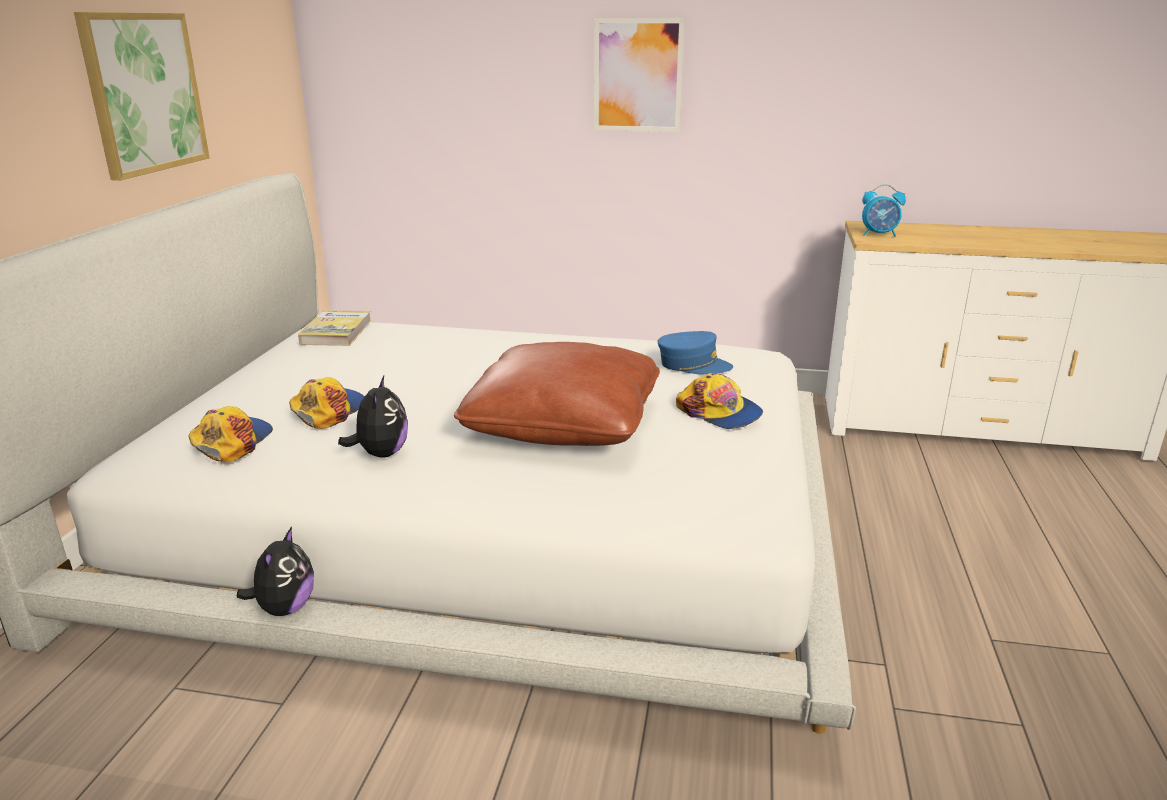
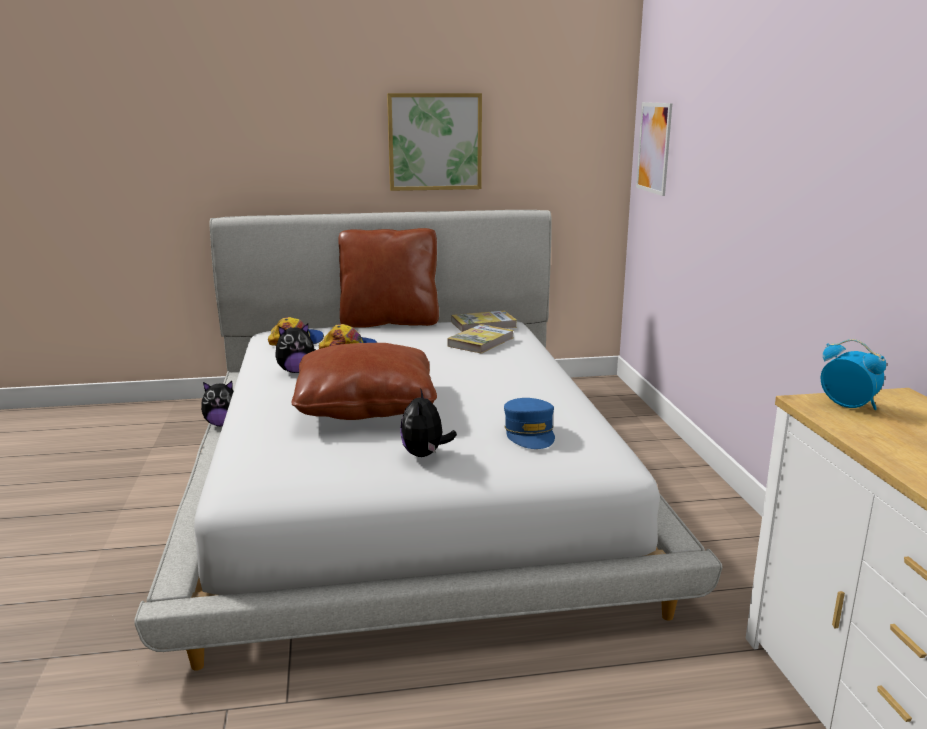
camera: 70 degrees right, 5 degrees down
picture [594,18,685,132] -> picture moved to [636,102,672,196]
cap [676,373,763,429] -> plush toy [400,388,457,457]
alarm clock [862,184,906,237] -> alarm clock turned 150 degrees clockwise [821,339,886,410]
none -> brown pillow [338,228,439,328]
none -> book [447,324,514,354]

